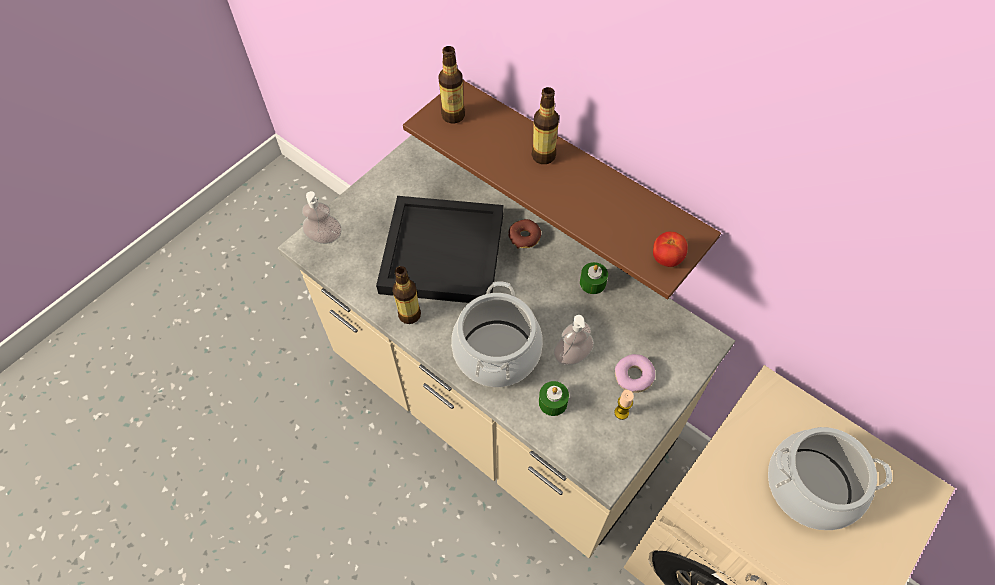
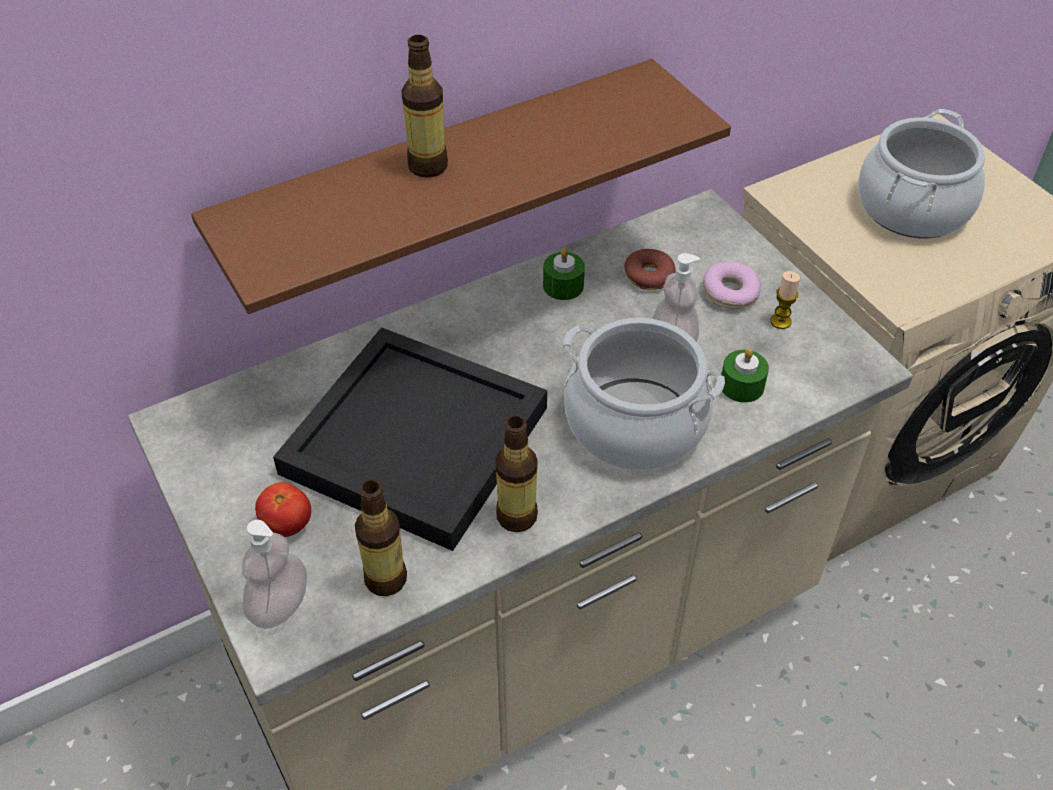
camera: 70 degrees left, 10 degrees down
bottle [438,46,465,124] -> bottle moved to [355,480,407,596]
donut [508,219,541,249] -> donut moved to [624,249,676,290]
tomato [653,232,688,267] -> tomato moved to [255,482,311,537]

